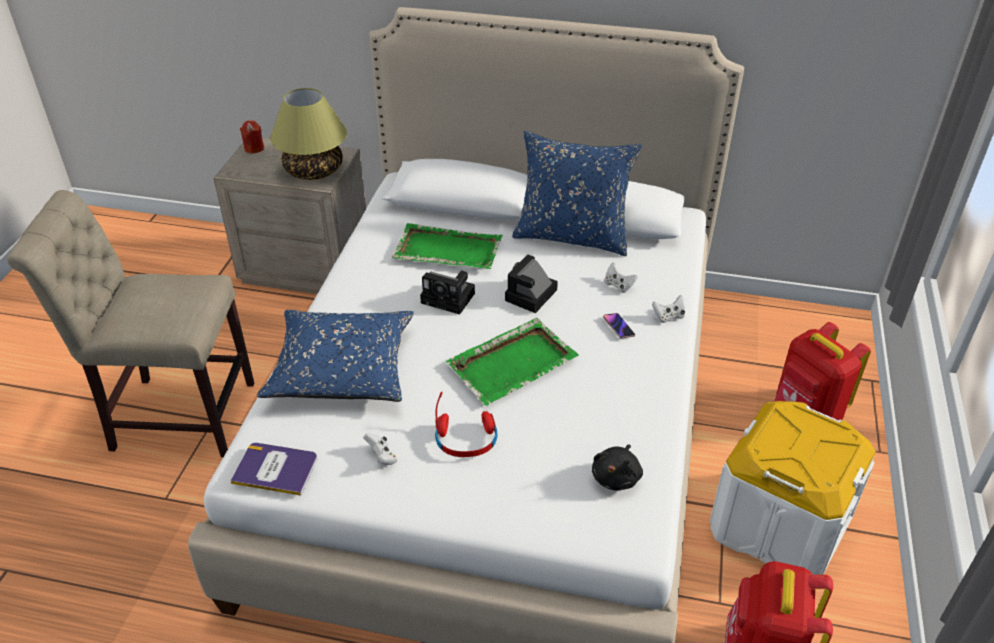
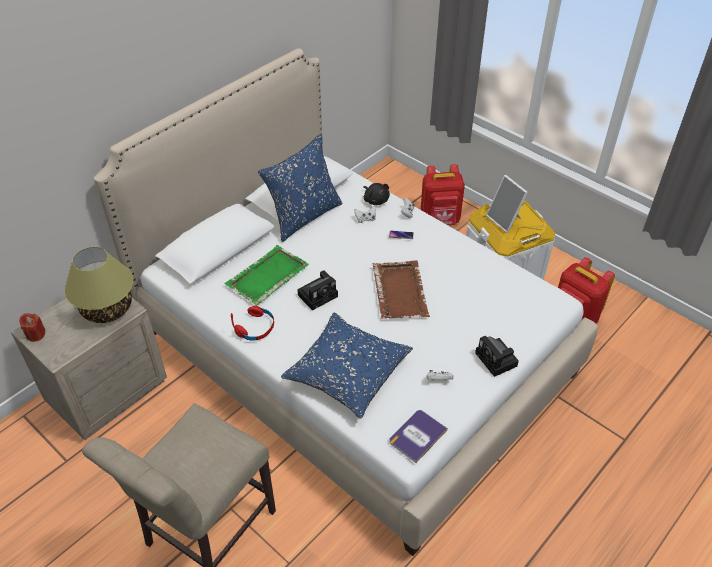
camera: 60 degrees left, 5 degrees up
red headphones [435,392,498,457] -> red headphones moved to [231,306,274,341]
green tray [446,318,579,406] -> brown tray [372,260,430,319]
camera [505,255,558,313] -> camera moved to [475,336,519,377]
black plush toy [592,444,643,491] -> black plush toy moved to [363,183,390,205]
none -> picture frame [486,175,528,233]

